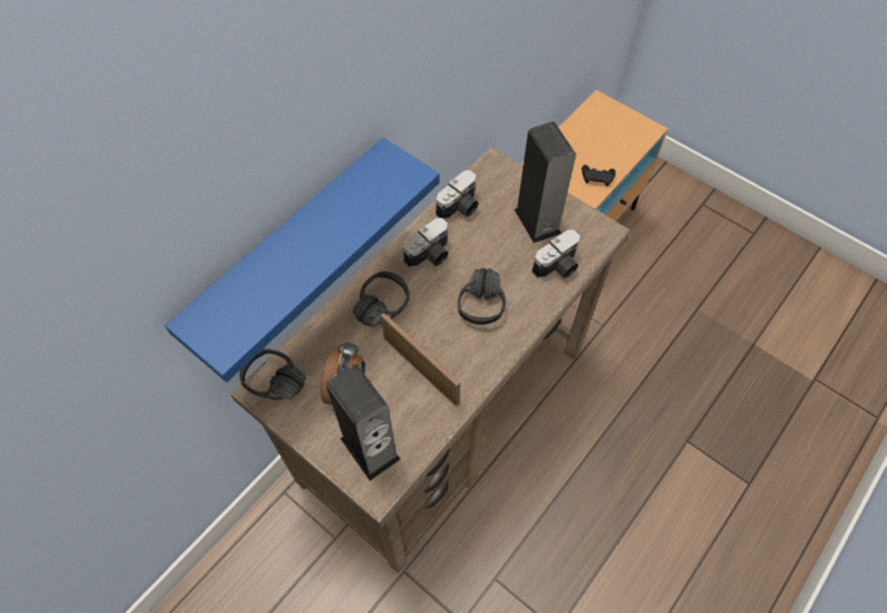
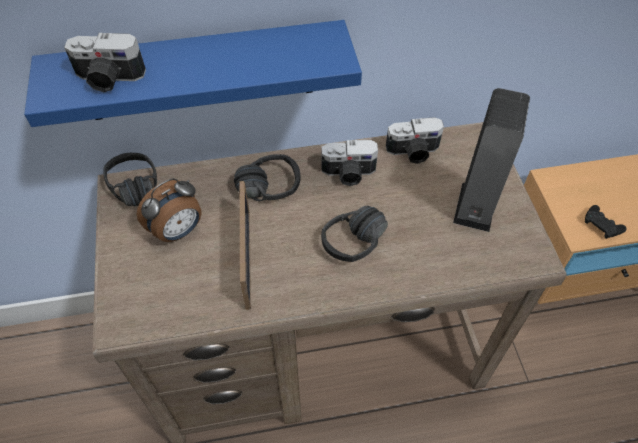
camera: 40 degrees right, 5 degrees down
speaker [326,364,401,481] -> none
camera [532,230,580,278] -> camera moved to [64,33,146,92]

